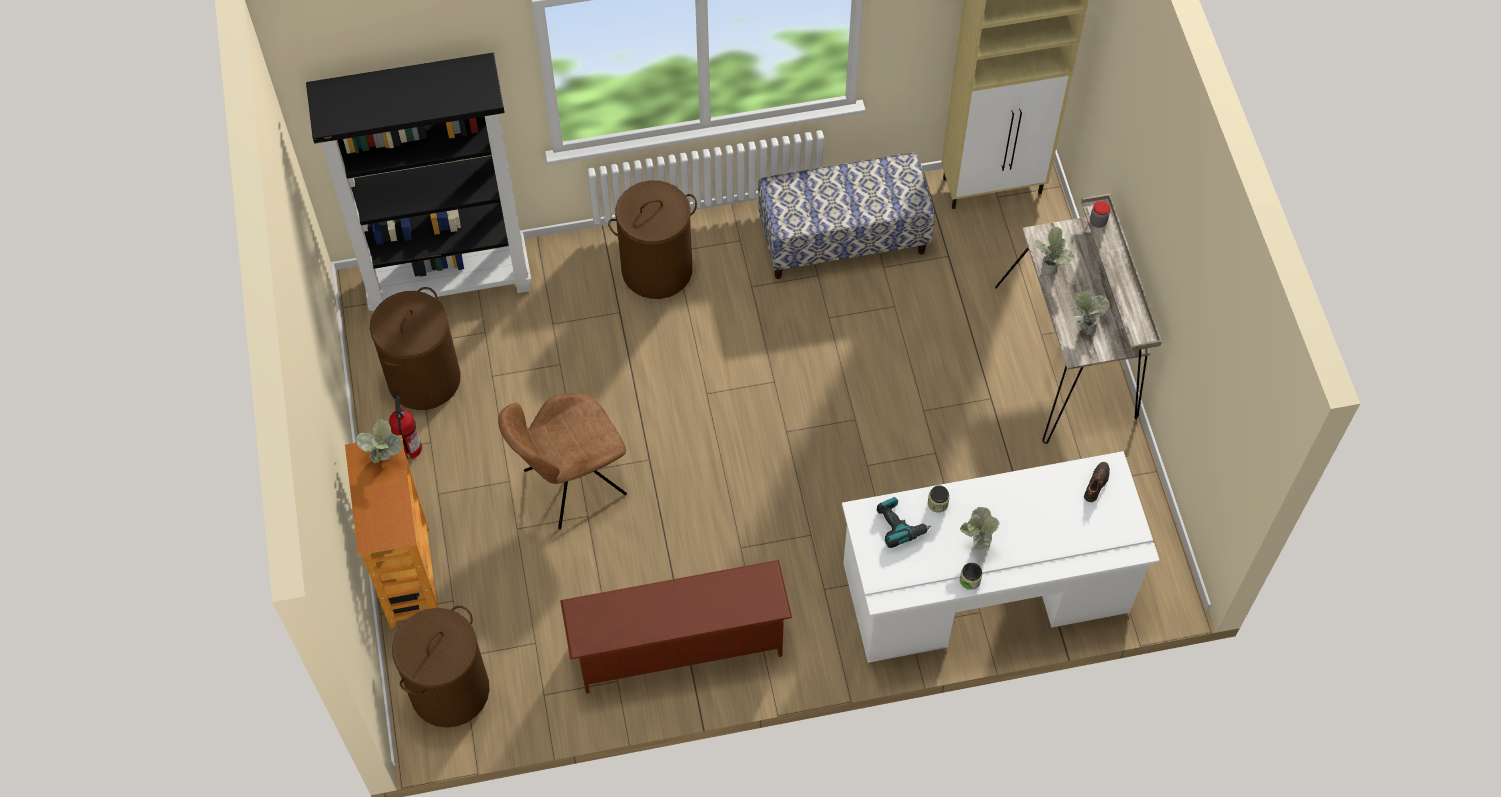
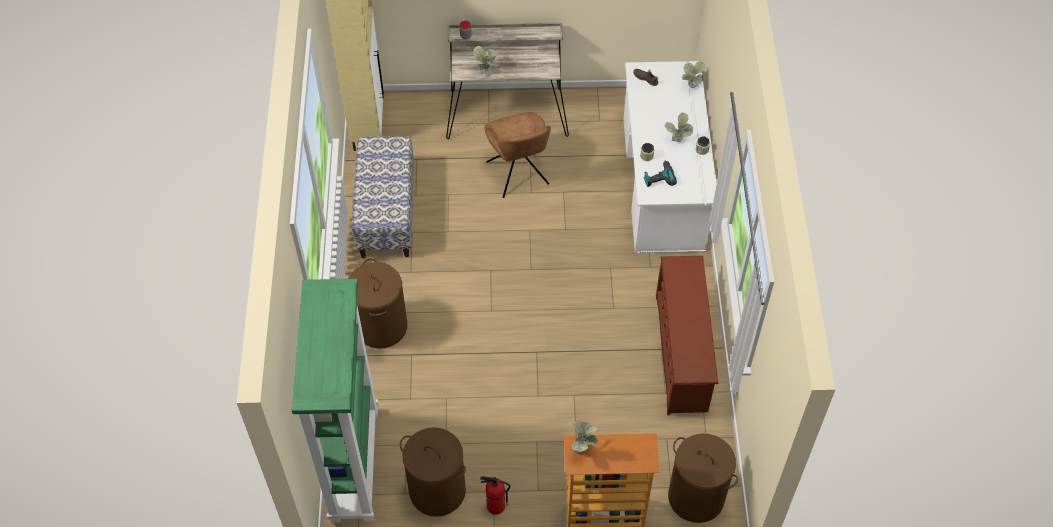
camera: 80 degrees left, 5 degrees down
black bookcase [306,53,532,312] -> green bookcase [292,279,378,523]
brown chair [498,394,627,529] -> brown chair moved to [485,112,551,198]
potted plant [1071,291,1110,335] -> potted plant moved to [682,61,705,88]

